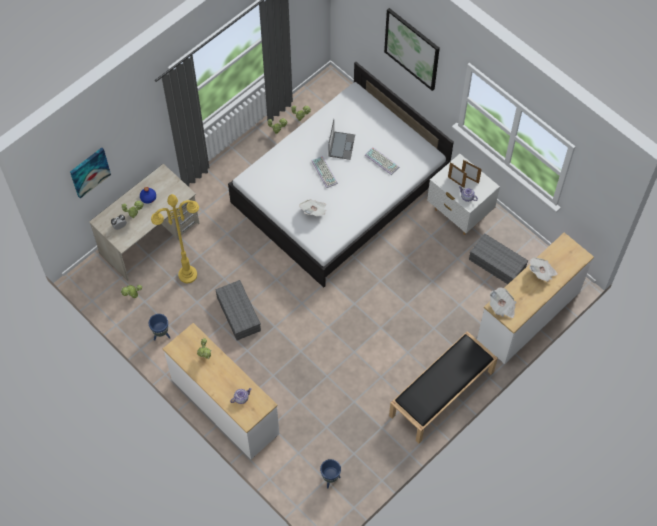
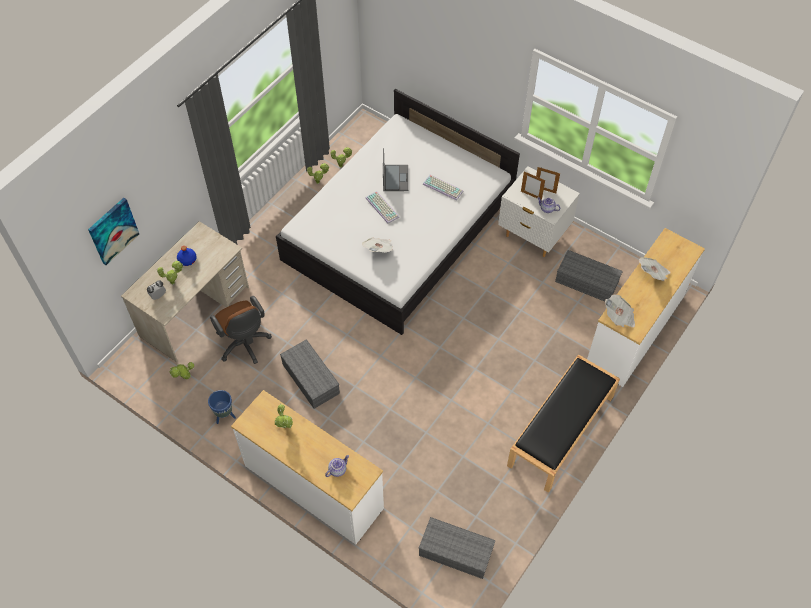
camera: 10 degrees left, 5 degrees down
yellow floor lamp [151,194,199,283] -> brown office chair [210,296,272,364]
blue planter [320,459,341,488] -> grey storage box [419,517,495,579]
picture [384,8,440,91] -> none

